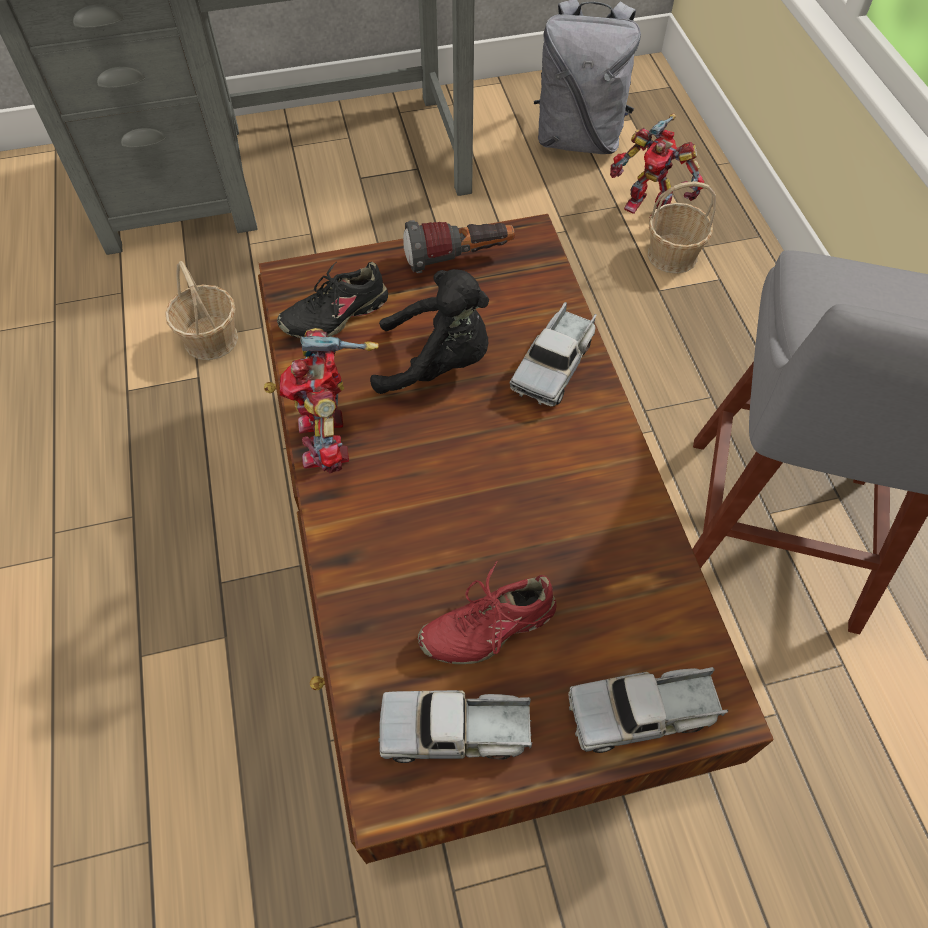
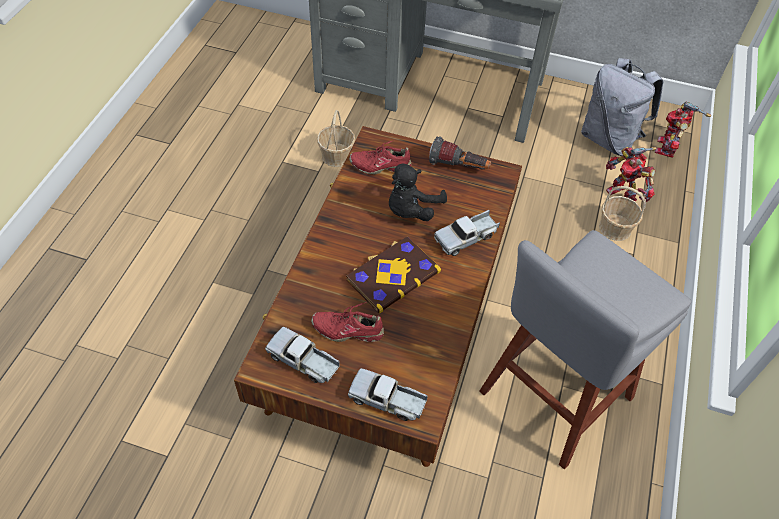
camera: 30 degrees right, 5 degrees down
black shoe [277,262,388,338] -> red shoe [349,141,411,174]
toy robot [280,328,379,473] -> toy robot moved to [655,101,711,158]
black plush toy [370,269,489,394] -> black plush toy turned 90 degrees clockwise [389,163,447,221]
none -> book [346,237,441,313]

